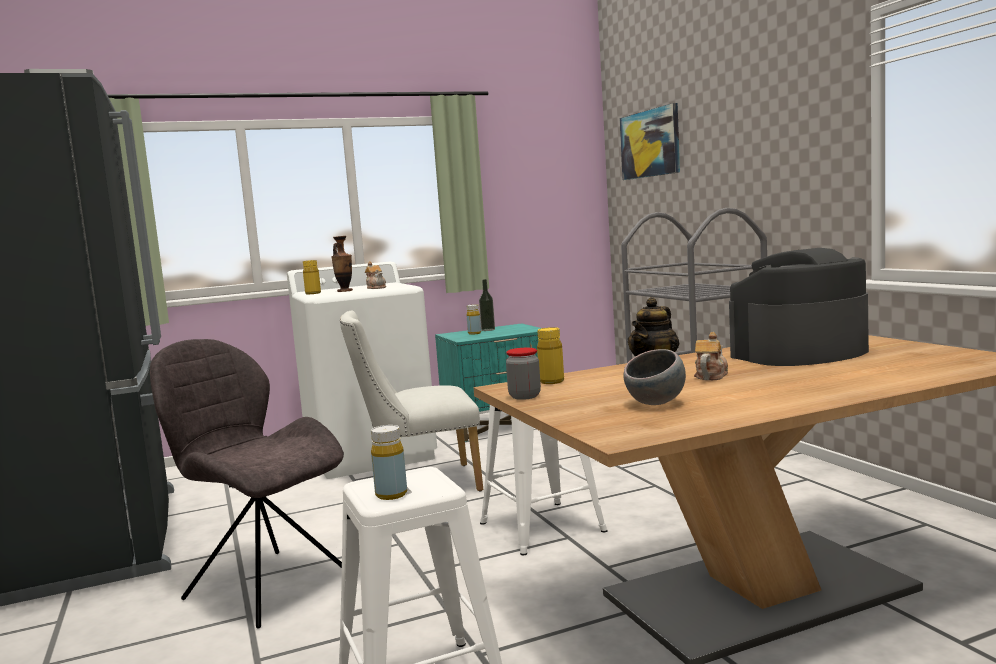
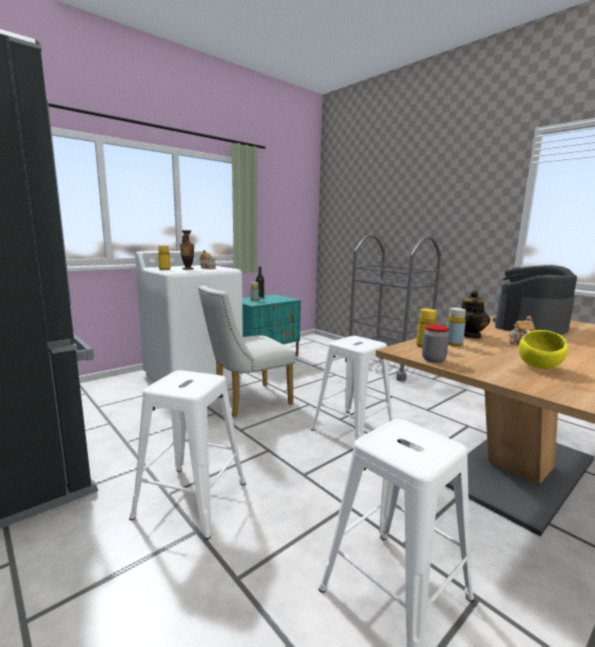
camera: 20 degrees left, 5 degrees up
grey chair [150,339,344,628] -> white stool [129,370,246,540]
yellow bottle [371,425,407,500] -> yellow bottle moved to [447,308,466,346]
picture [620,103,680,180] -> none
grey bowl [623,349,686,405] -> yellow bowl [519,330,568,369]

